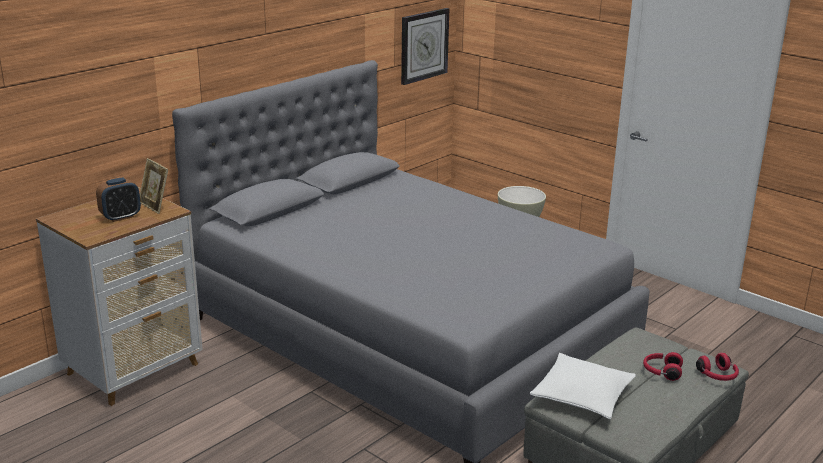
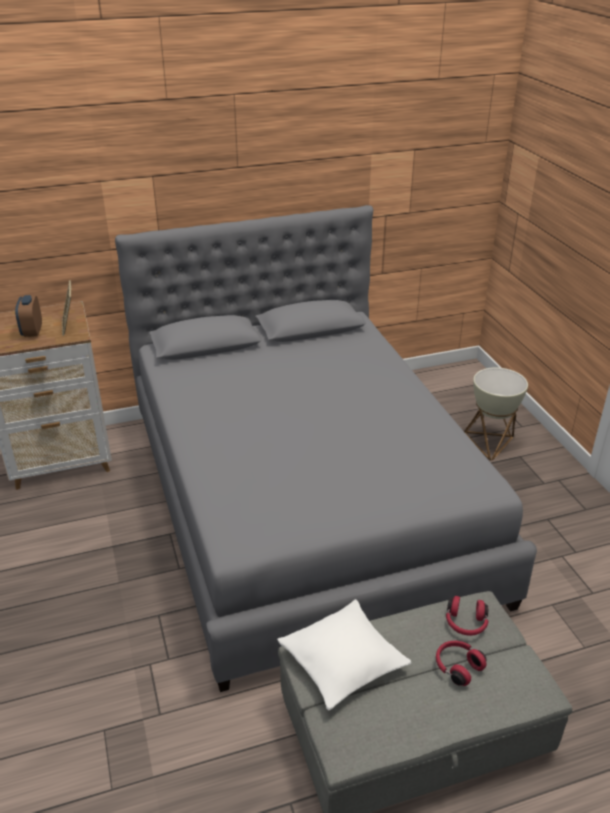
camera: 30 degrees right, 10 degrees up
alarm clock [96,178,141,222] -> alarm clock turned 90 degrees clockwise [15,295,42,337]
wall clock [401,8,450,85] -> none
red headphones [696,353,739,381] -> red headphones moved to [446,596,488,636]

